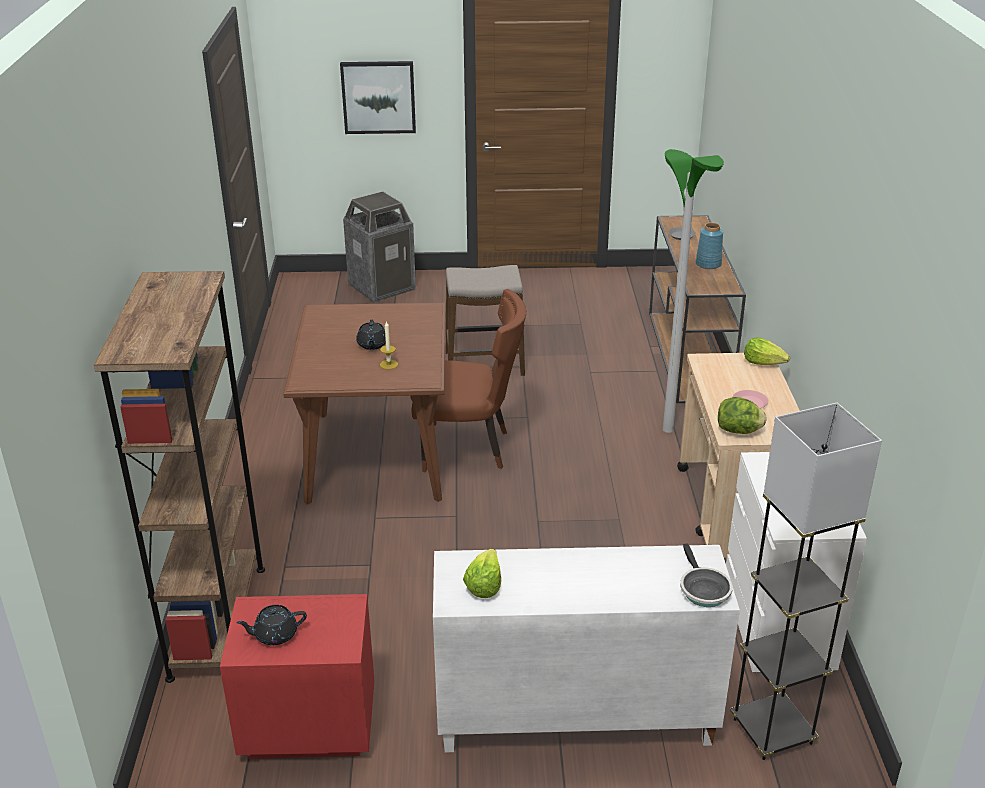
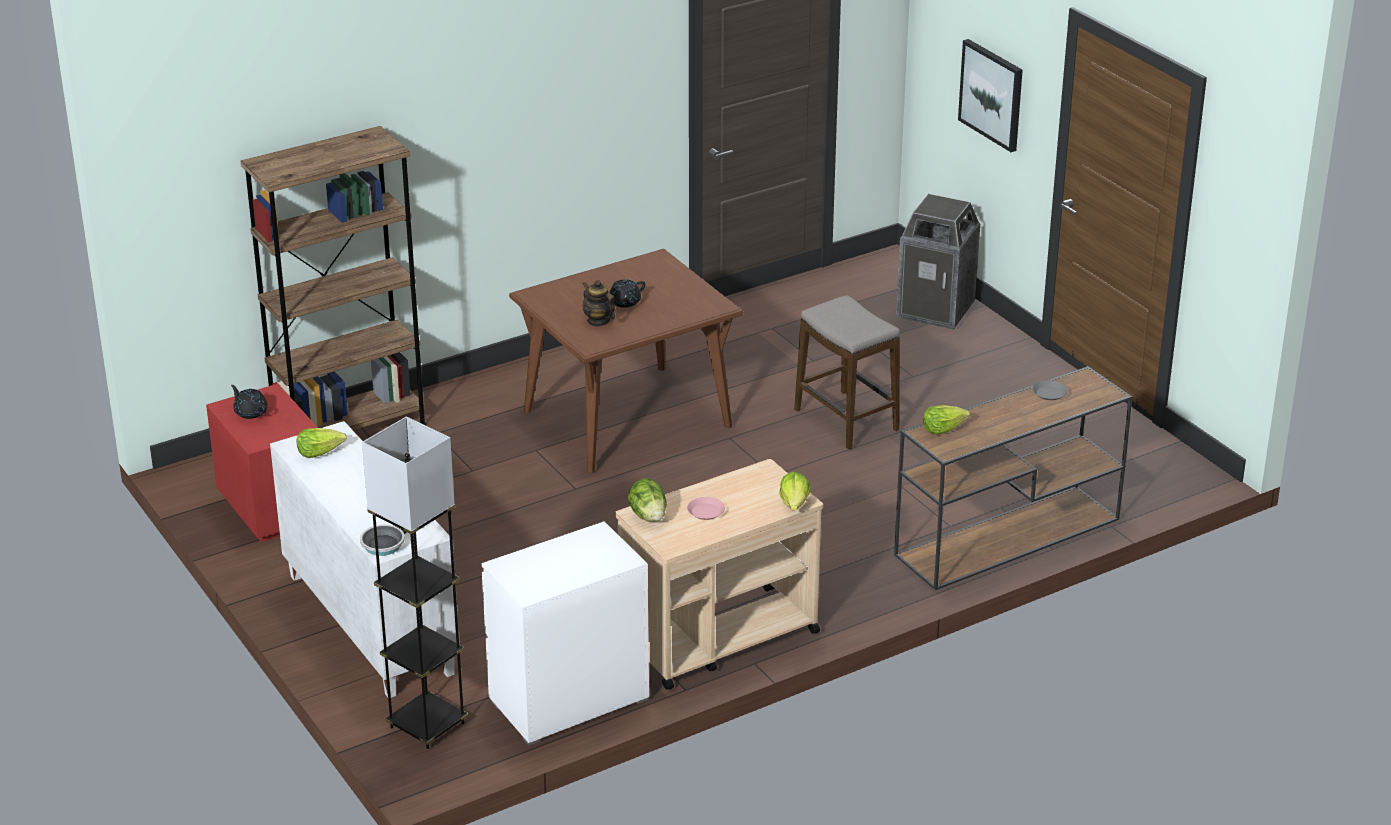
camera: 60 degrees right, 0 degrees up
candle [380,321,398,369] -> teapot [583,280,615,326]
brown chair [411,289,526,472] -> none
floor lamp [663,149,724,433] -> none
blue vase [696,223,723,269] -> none
none -> lettuce [923,405,970,435]

